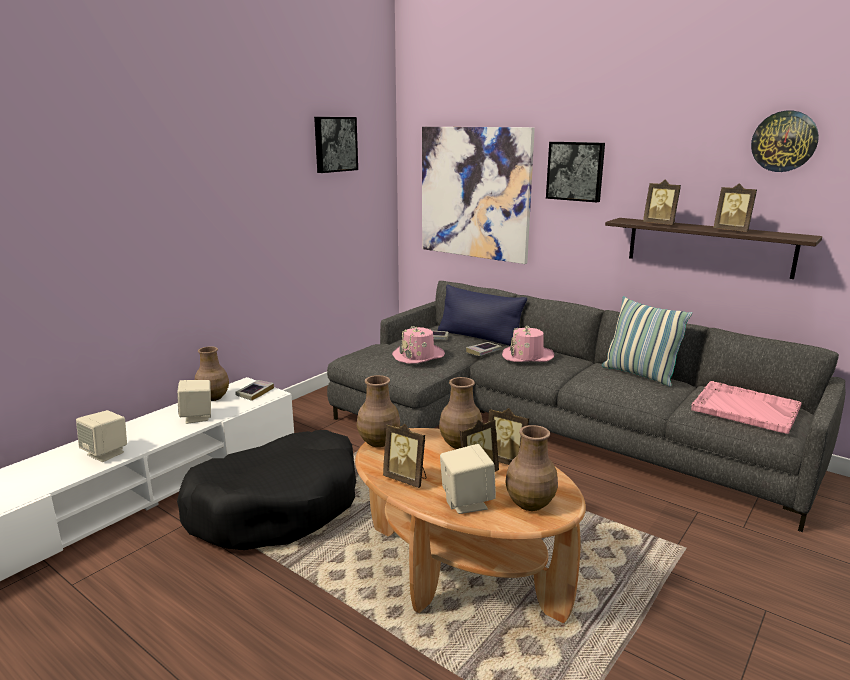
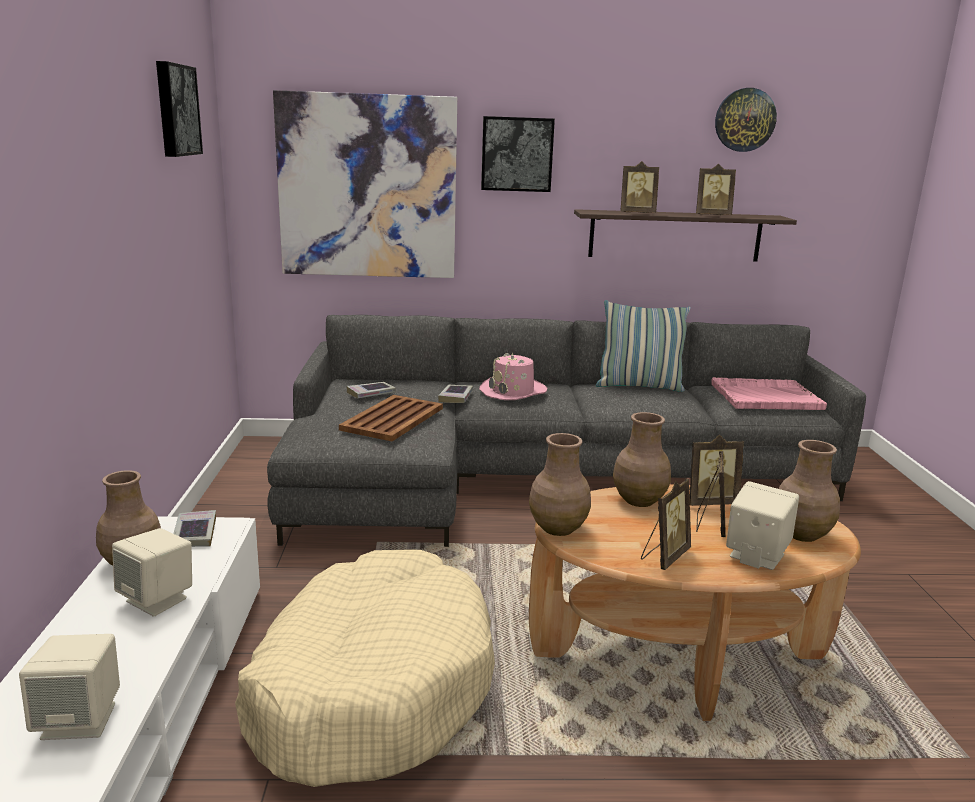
camera: 40 degrees left, 0 degrees up
black dog bed [177,430,356,550] -> beige dog bed [235,549,495,787]
picture frame [383,424,427,488] -> picture frame turned 45 degrees counterclockwise [641,479,691,570]
pink hat [392,326,445,364] -> brown tray [339,395,443,441]
blue pillow [438,285,527,346] -> none

